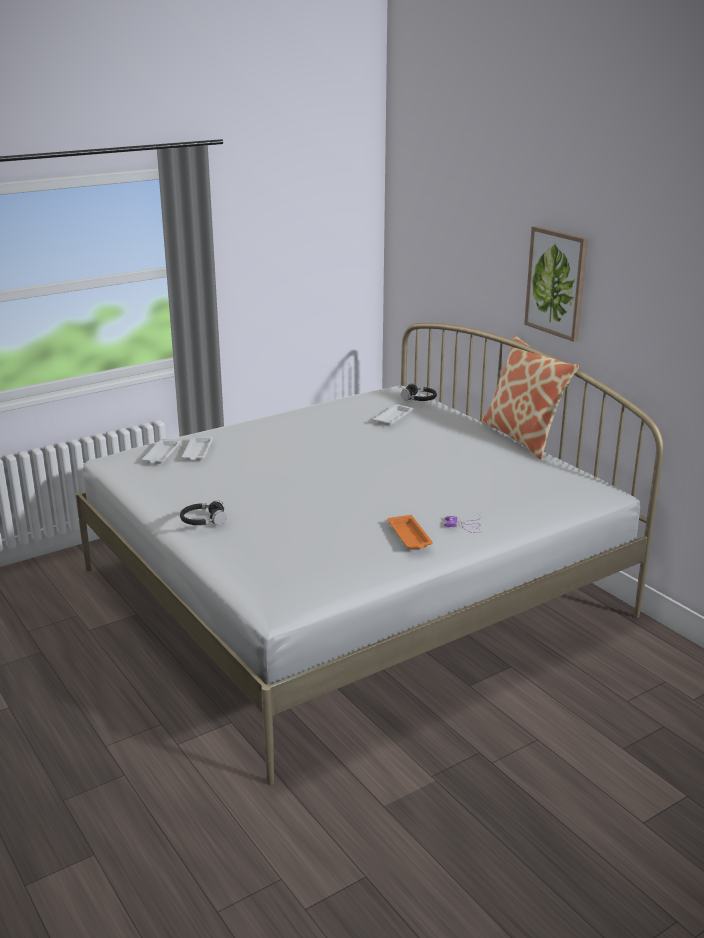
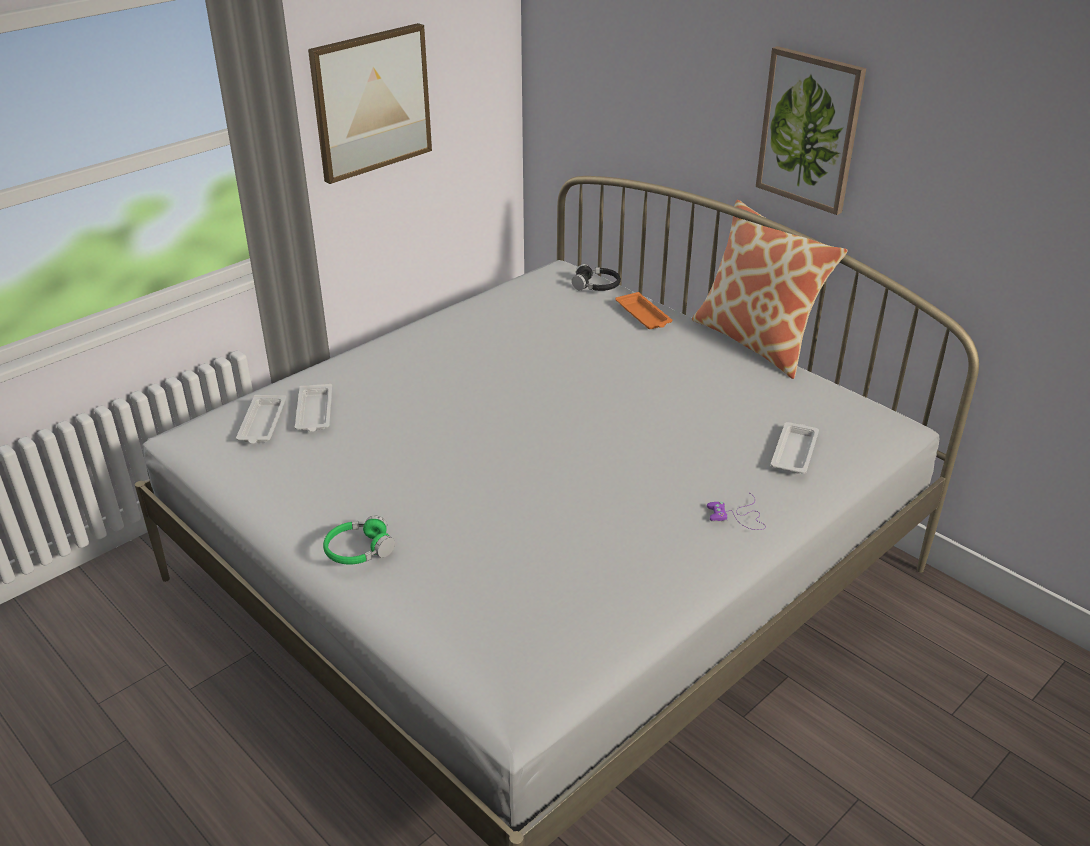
camera: 10 degrees left, 10 degrees up
black headphones [180,500,227,525] -> green headphones [323,516,395,565]
white tray [373,405,413,426] -> white tray moved to [770,422,819,474]
orange tray [388,515,433,549] -> orange tray moved to [616,292,672,329]
none -> picture [308,23,432,184]

